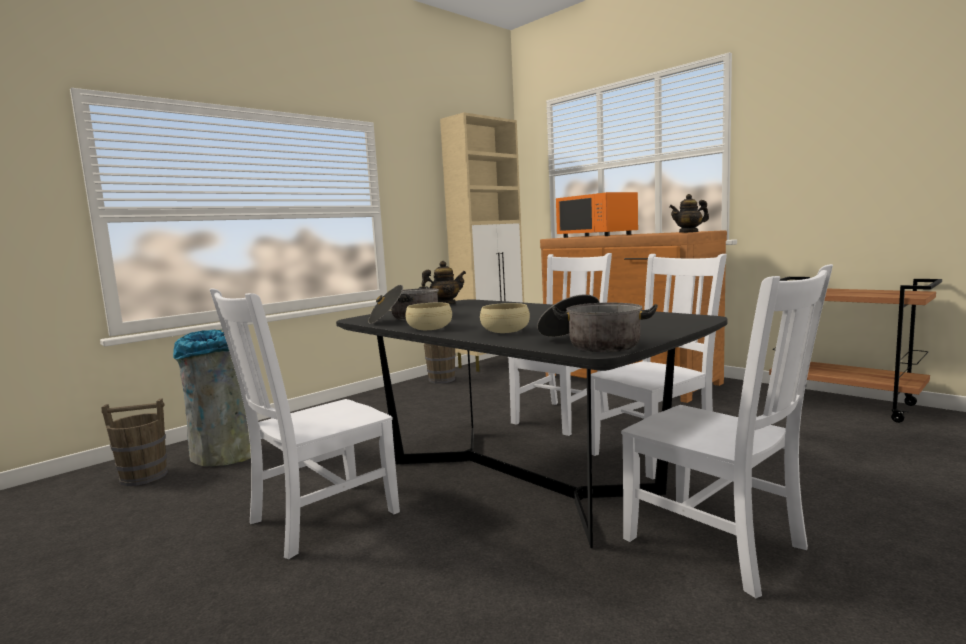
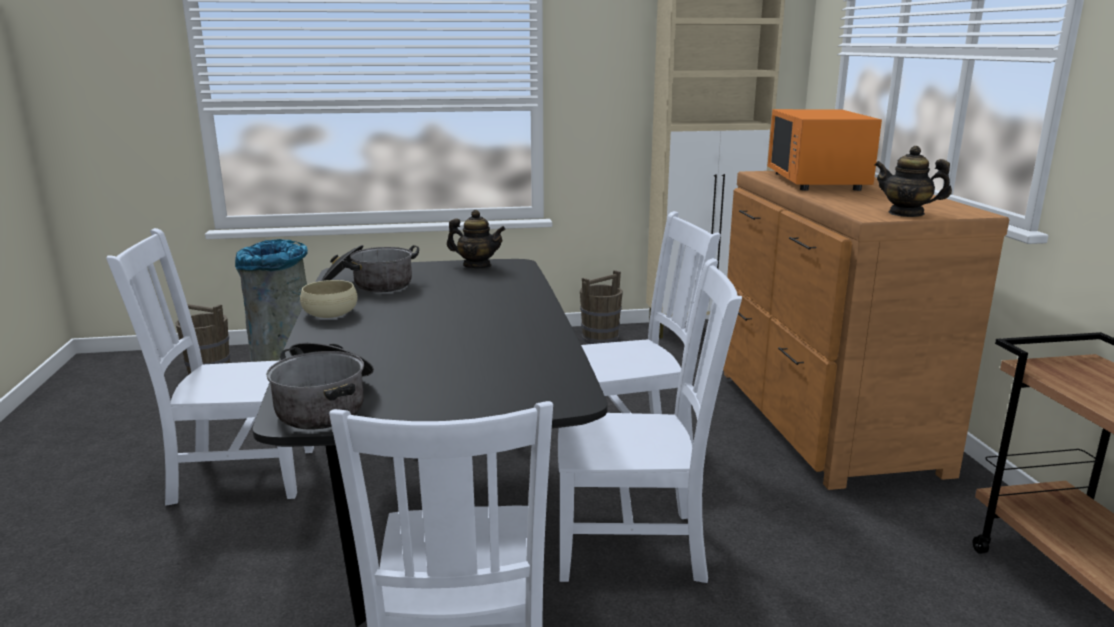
camera: 35 degrees right, 10 degrees up
beige bowl [480,303,530,333] -> none

